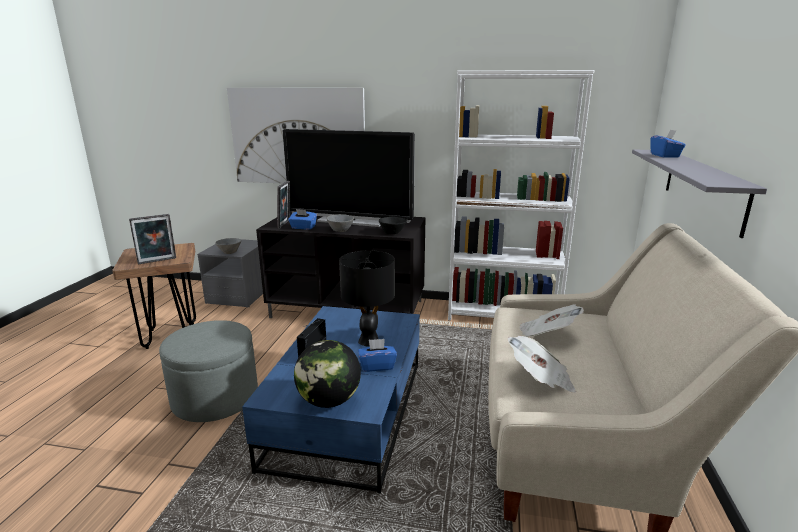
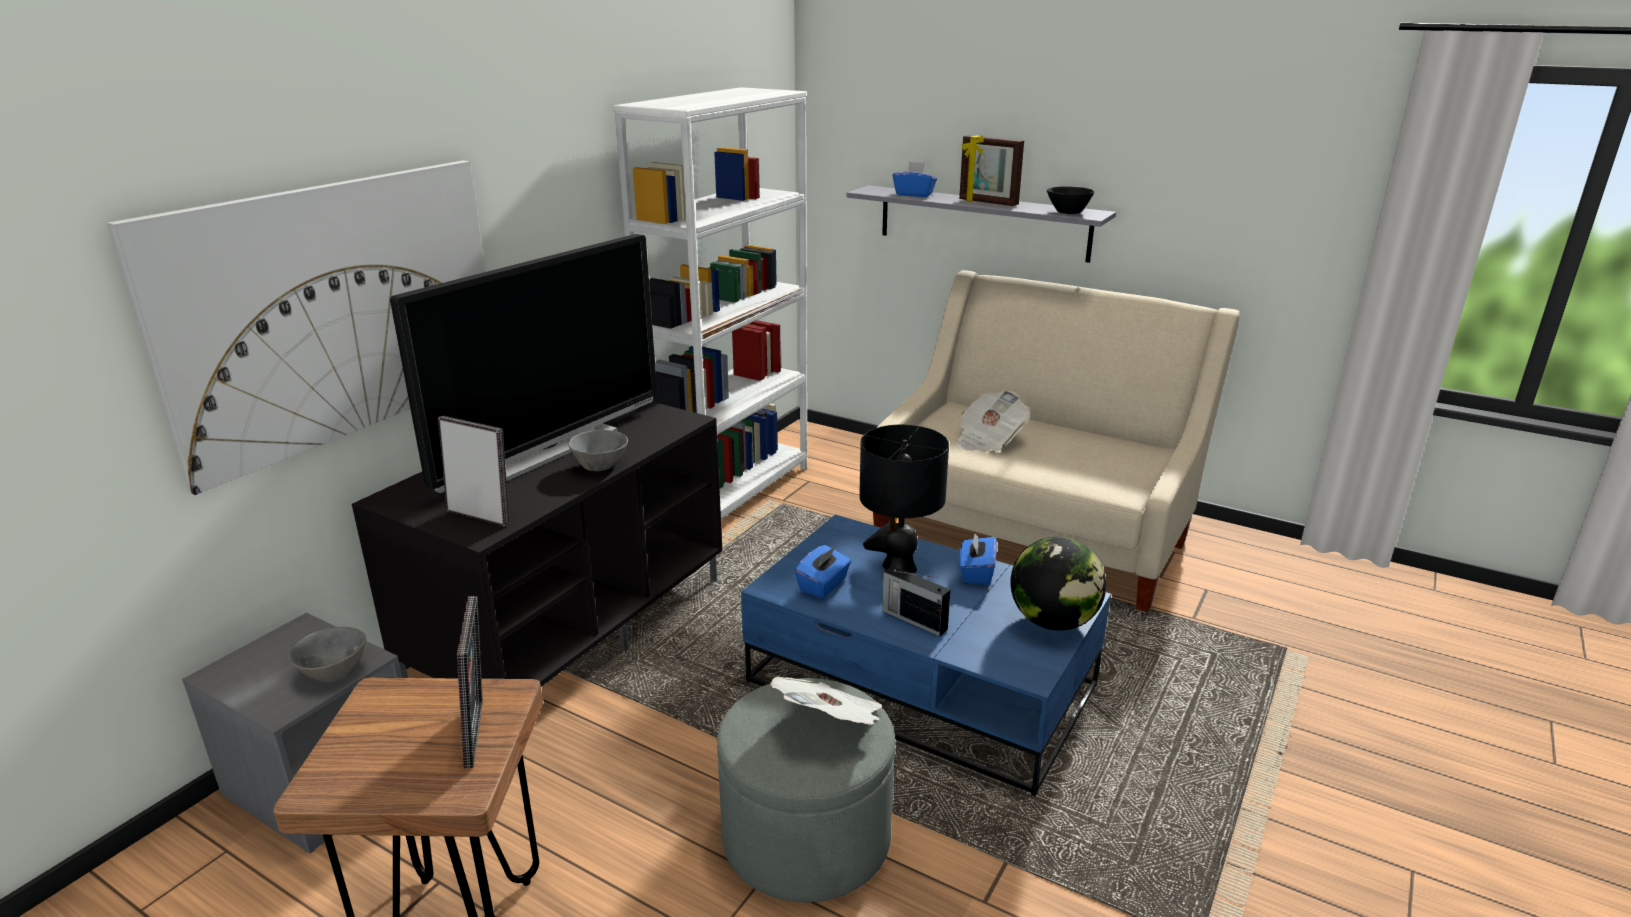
camera: 70 degrees left, 5 degrees up
blue tissue box [288,209,317,230] -> blue tissue box moved to [795,545,851,598]
black bowl [379,217,407,234] -> black bowl moved to [1047,186,1095,214]
newspaper [508,336,576,393] -> newspaper moved to [770,677,882,725]
none -> picture frame [959,135,1024,206]

